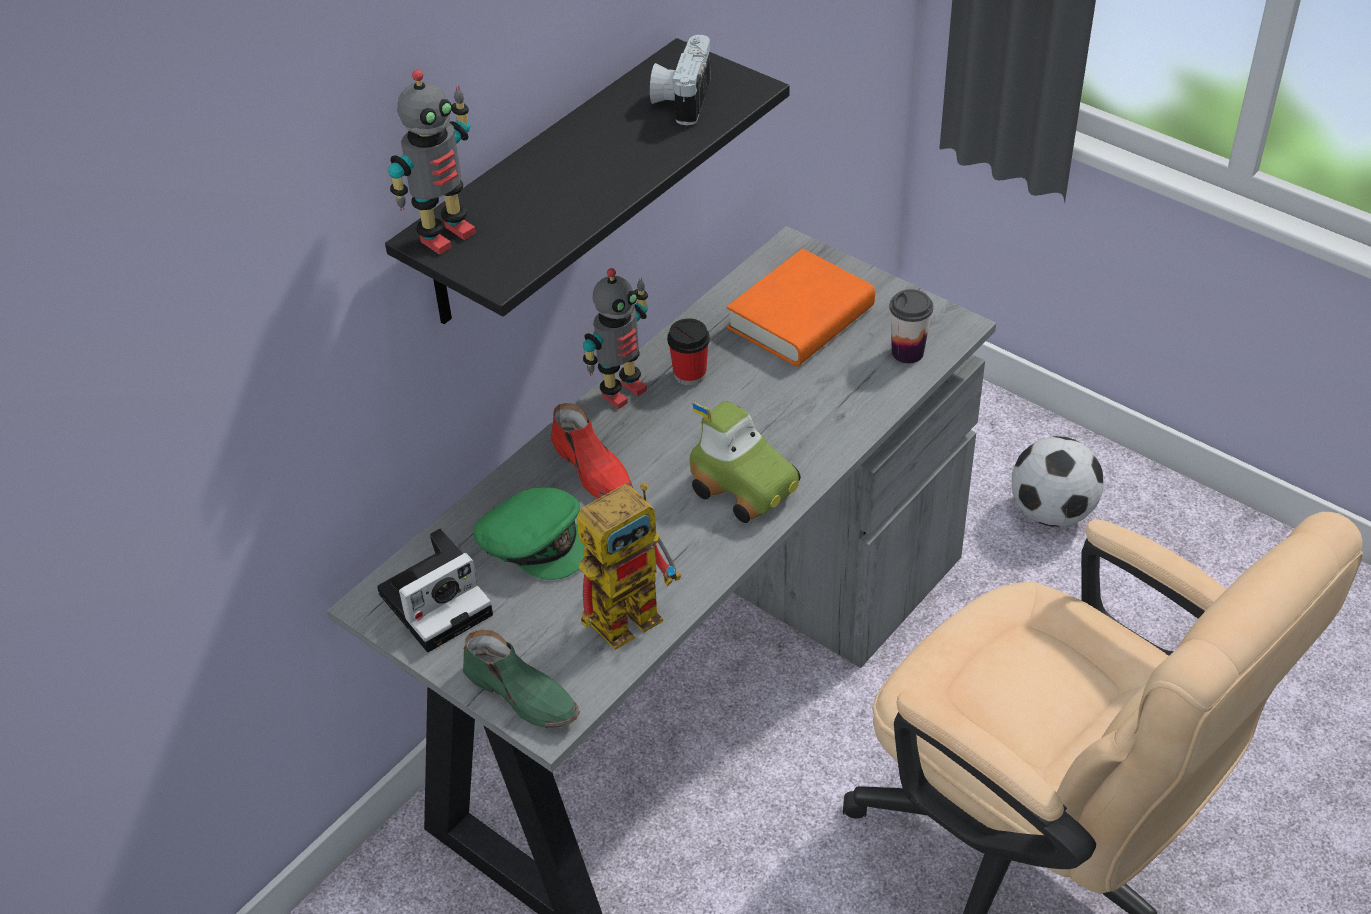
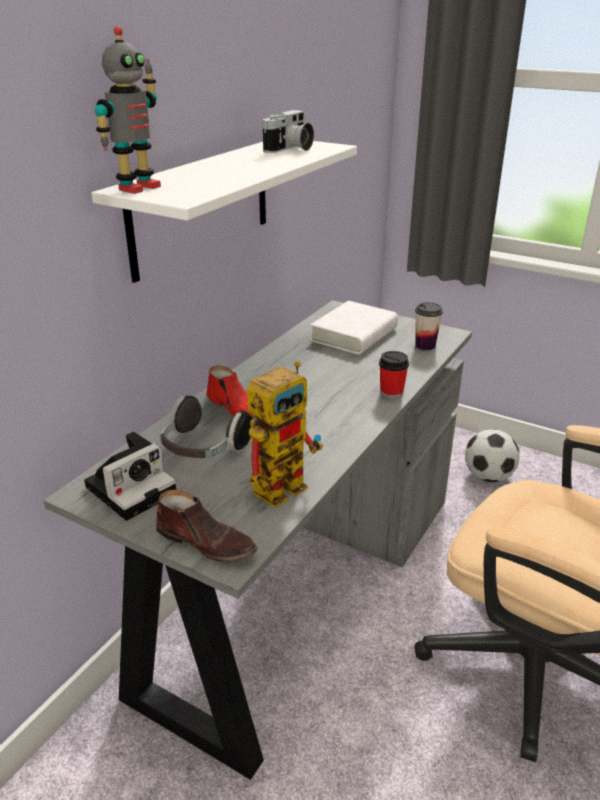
camera: 10 degrees left, 15 degrees down
black shelf [385,38,790,324] -> white shelf [91,141,357,283]
green shoe [463,629,580,728] -> brown shoe [156,490,258,563]
green cap [474,487,585,580] -> headphones [160,396,252,458]
toy robot [583,268,648,409] -> none
camera [650,35,711,125] -> camera turned 150 degrees counterclockwise [263,110,314,153]
cup [667,318,710,386] -> cup moved to [379,351,409,399]
toy car [689,401,801,523] -> none
orange book [727,249,875,366] -> white book [310,301,398,355]

